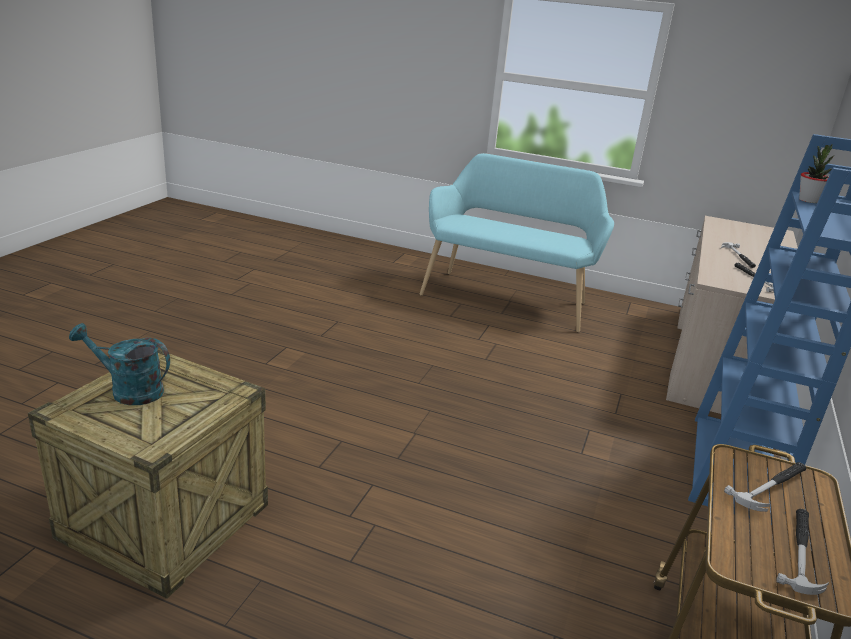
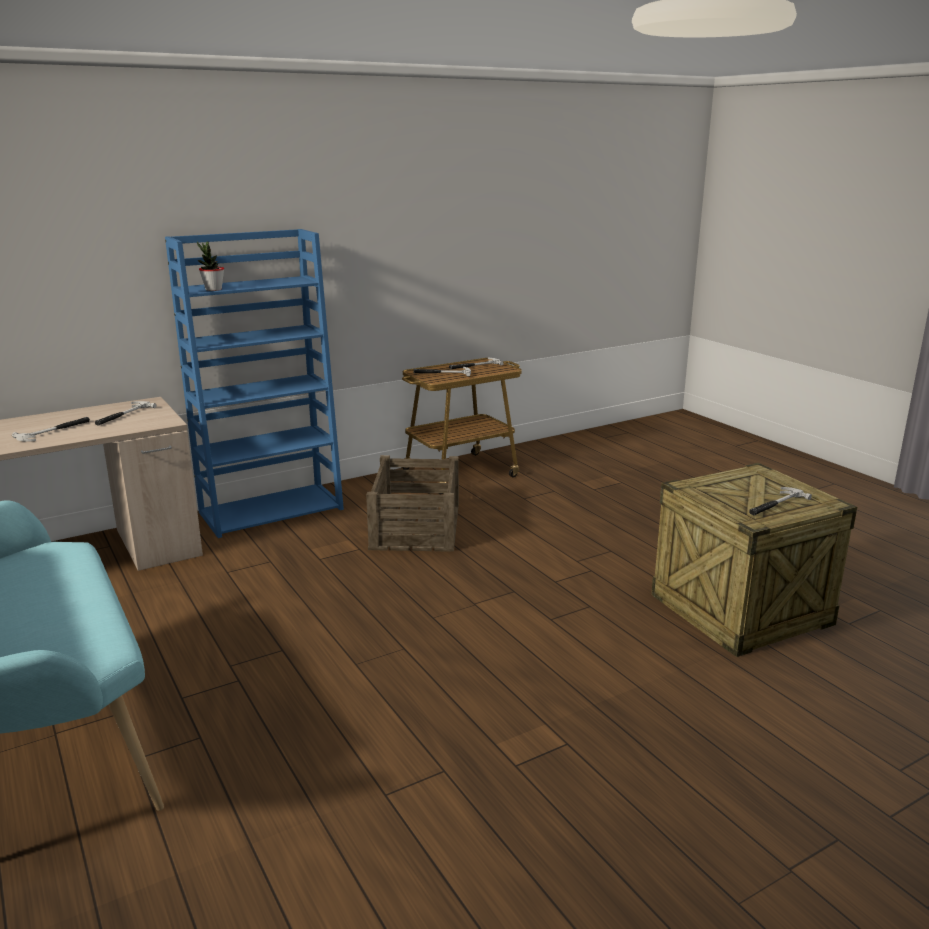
camera: 140 degrees left, 5 degrees down
turquoise watering can [69,323,170,405] -> hammer [749,487,812,515]
none -> crate [366,455,459,552]

